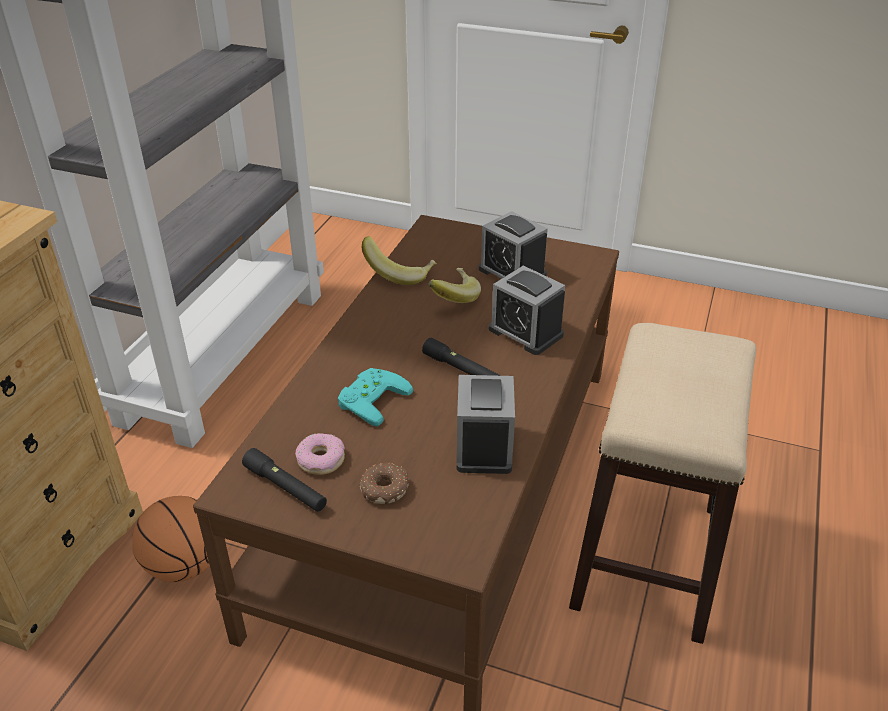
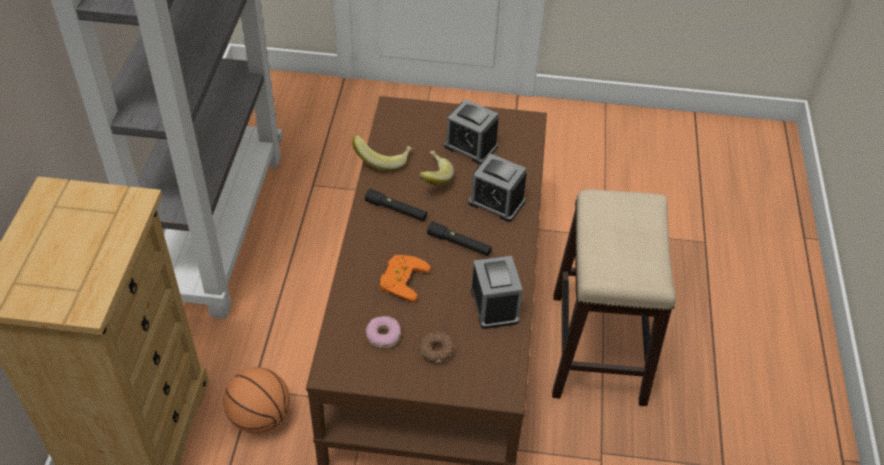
camera: 15 degrees left, 10 degrees up
black flashlight [242,448,327,512] -> black flashlight moved to [365,189,427,221]
turquoise game controller [338,368,413,427] -> orange game controller [380,255,431,302]

